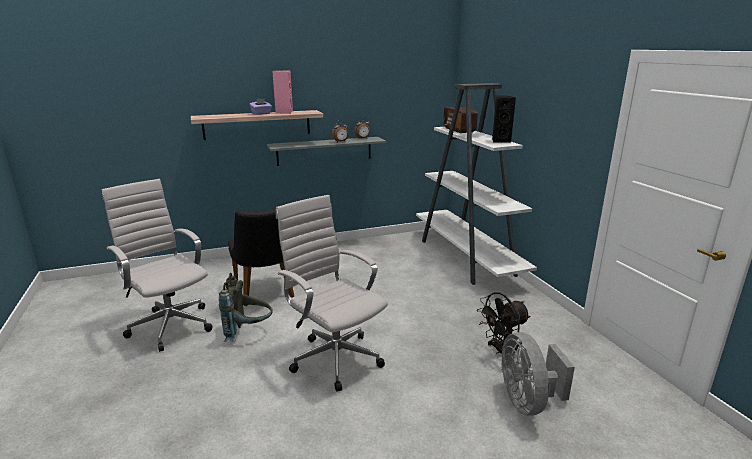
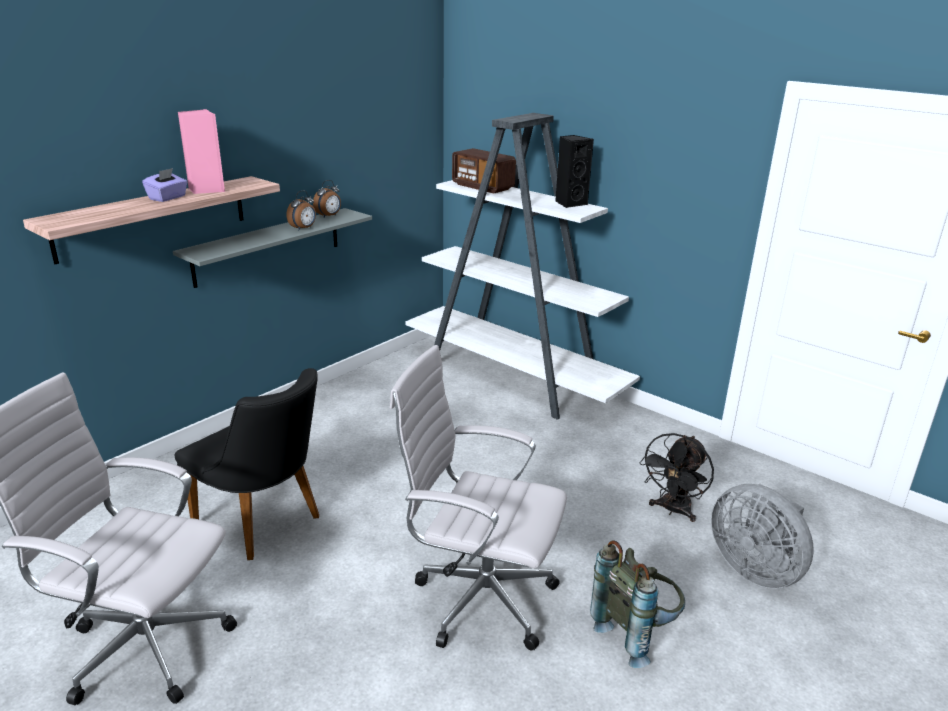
camera: 30 degrees left, 5 degrees up
grey backpack [219,273,273,342] -> grey backpack moved to [590,540,685,668]

